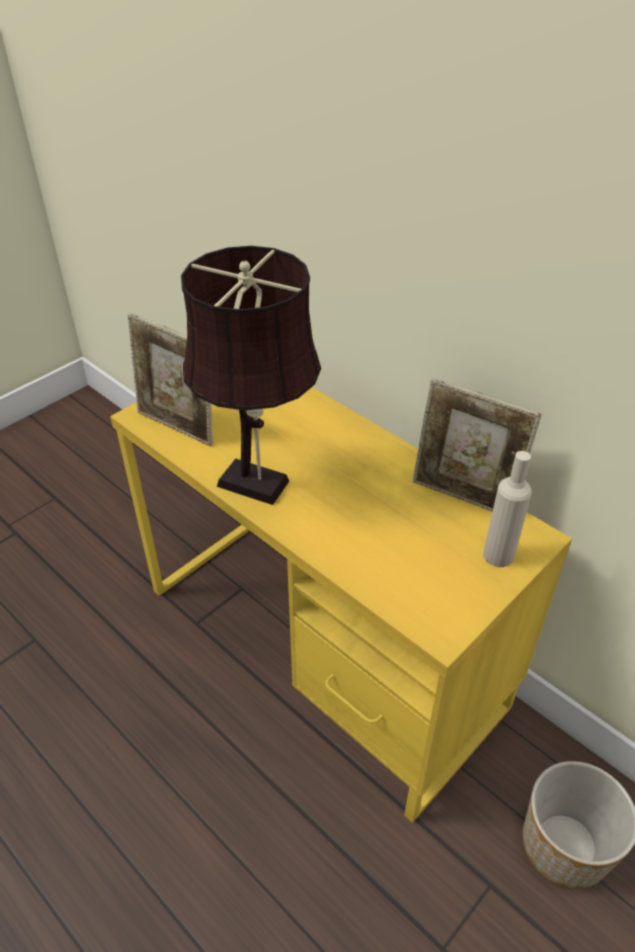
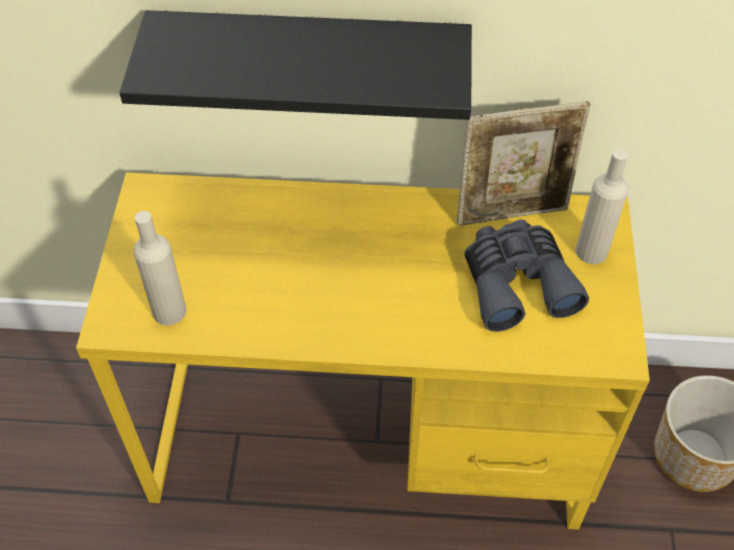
camera: 40 degrees left, 10 degrees up
picture frame [128,313,213,446] -> beige bottle [134,211,186,325]
brown table lamp [181,246,321,505] -> none
none -> black shelf [120,10,472,120]
none -> grey binoculars [464,220,589,332]

